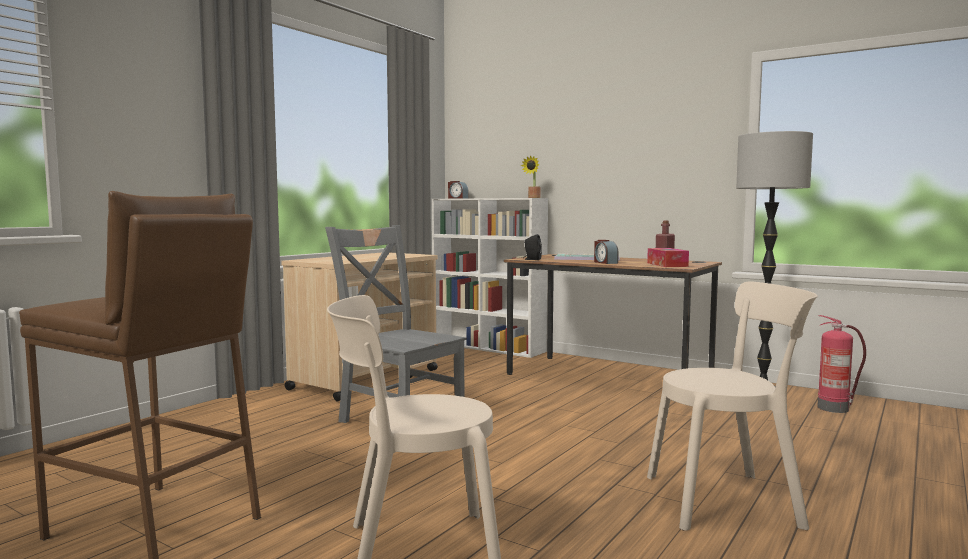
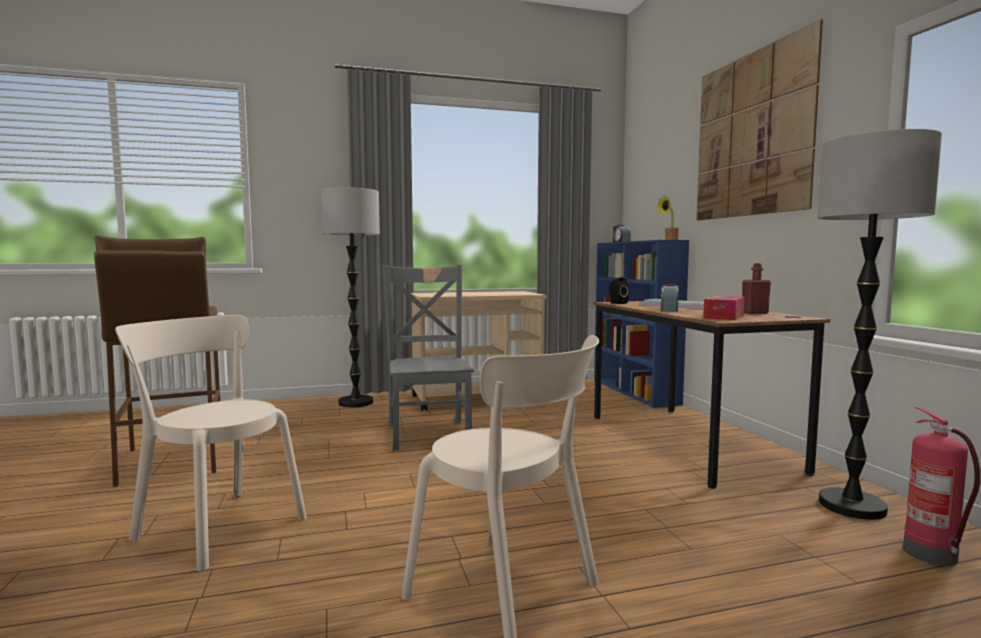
camera: 40 degrees right, 0 degrees up
white bookcase [432,198,548,358] -> blue bookcase [594,240,689,408]
none -> floor lamp [321,187,380,408]
none -> picture [696,19,823,220]

